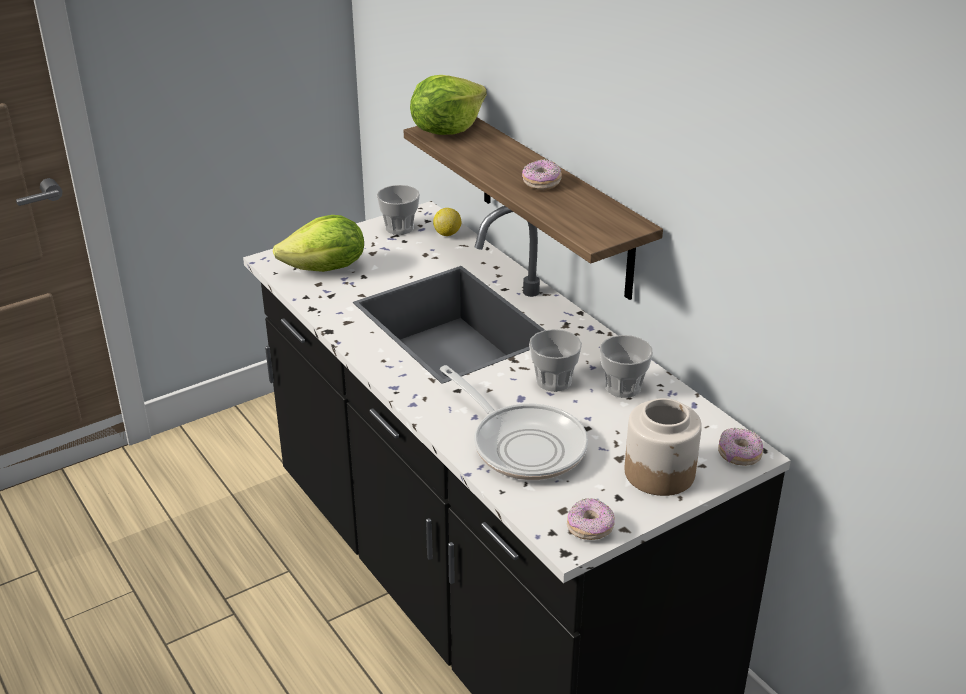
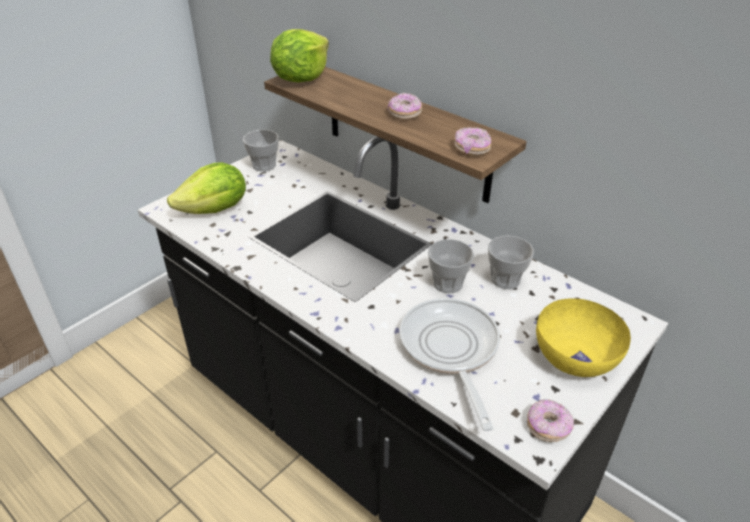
camera: 15 degrees left, 5 degrees up
lemon [433,208,462,236] -> none
frying pan [440,365,588,480] -> frying pan turned 135 degrees counterclockwise [399,298,500,431]
jar [625,398,702,496] -> yellow bowl [536,298,631,377]
donut [718,428,763,466] -> donut moved to [454,127,491,155]

